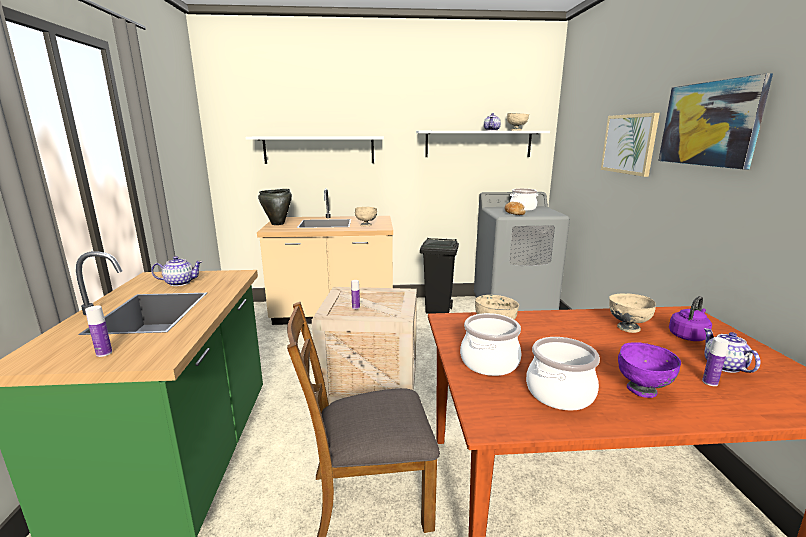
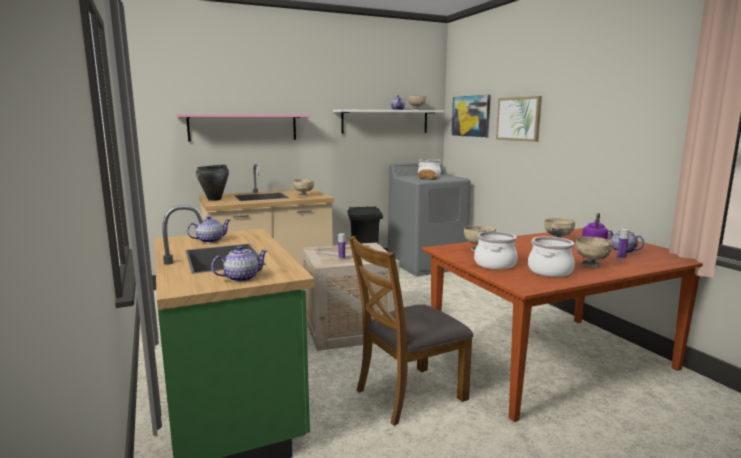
camera: 20 degrees left, 5 degrees down
bottle [85,305,112,357] -> teapot [211,246,268,282]
white shelf [246,137,384,164] -> pink shelf [176,114,310,141]
purple bowl [618,342,681,398] -> beige bowl [575,236,612,267]
picture [659,73,773,169] -> picture moved to [451,95,491,137]

